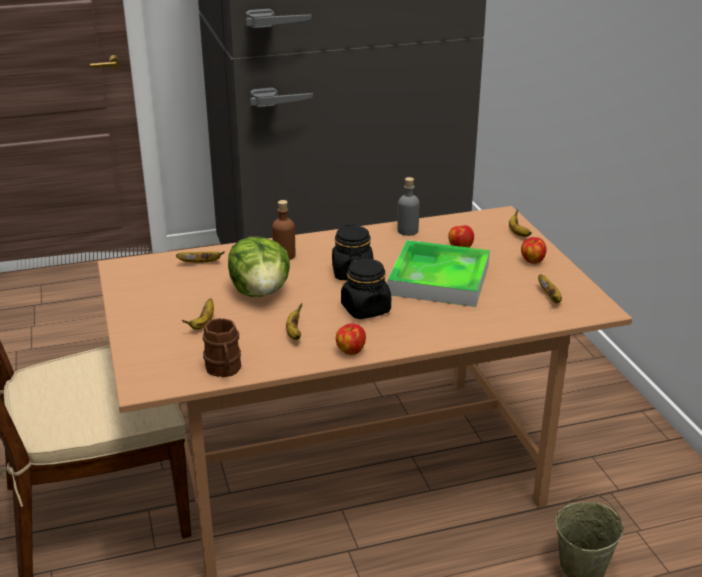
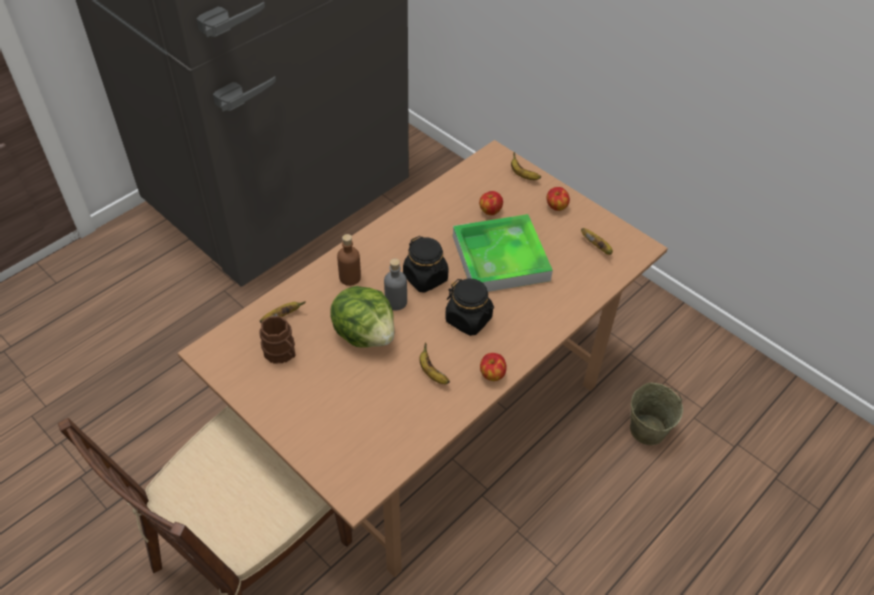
camera: 30 degrees left, 20 degrees up
banana [182,298,214,329] -> none
brown mug [203,318,241,377] -> brown mug moved to [259,316,295,364]
grey bottle [397,177,420,236] -> grey bottle moved to [384,258,407,310]

